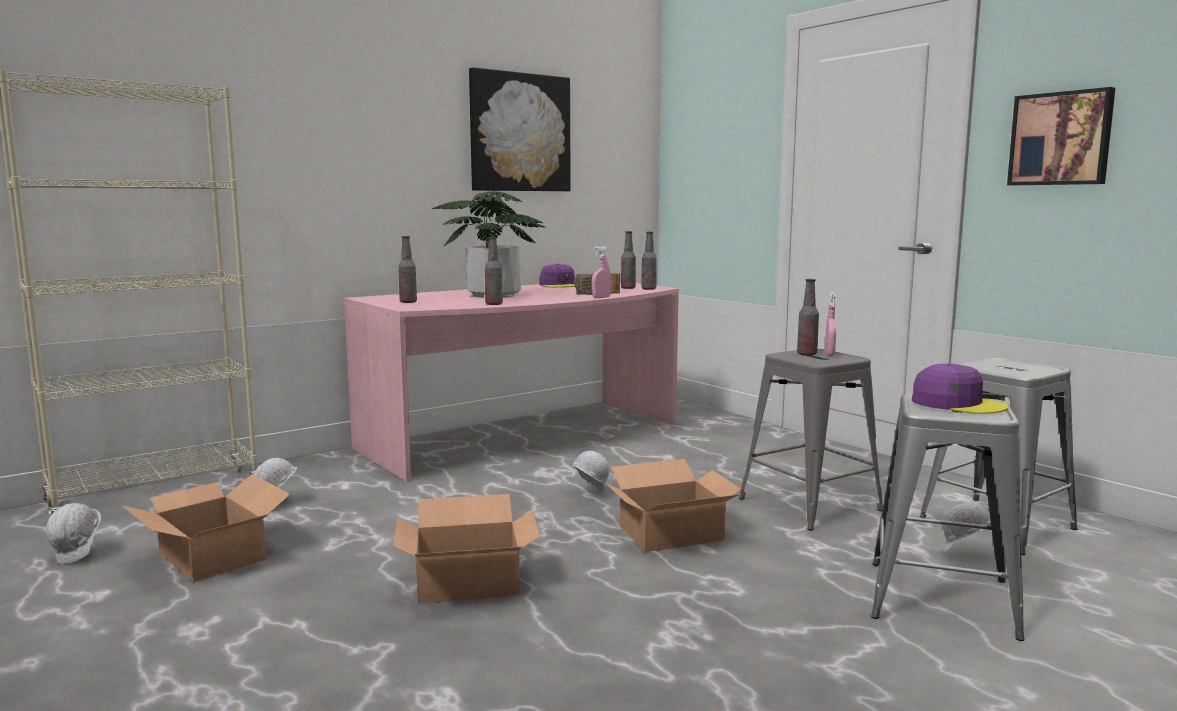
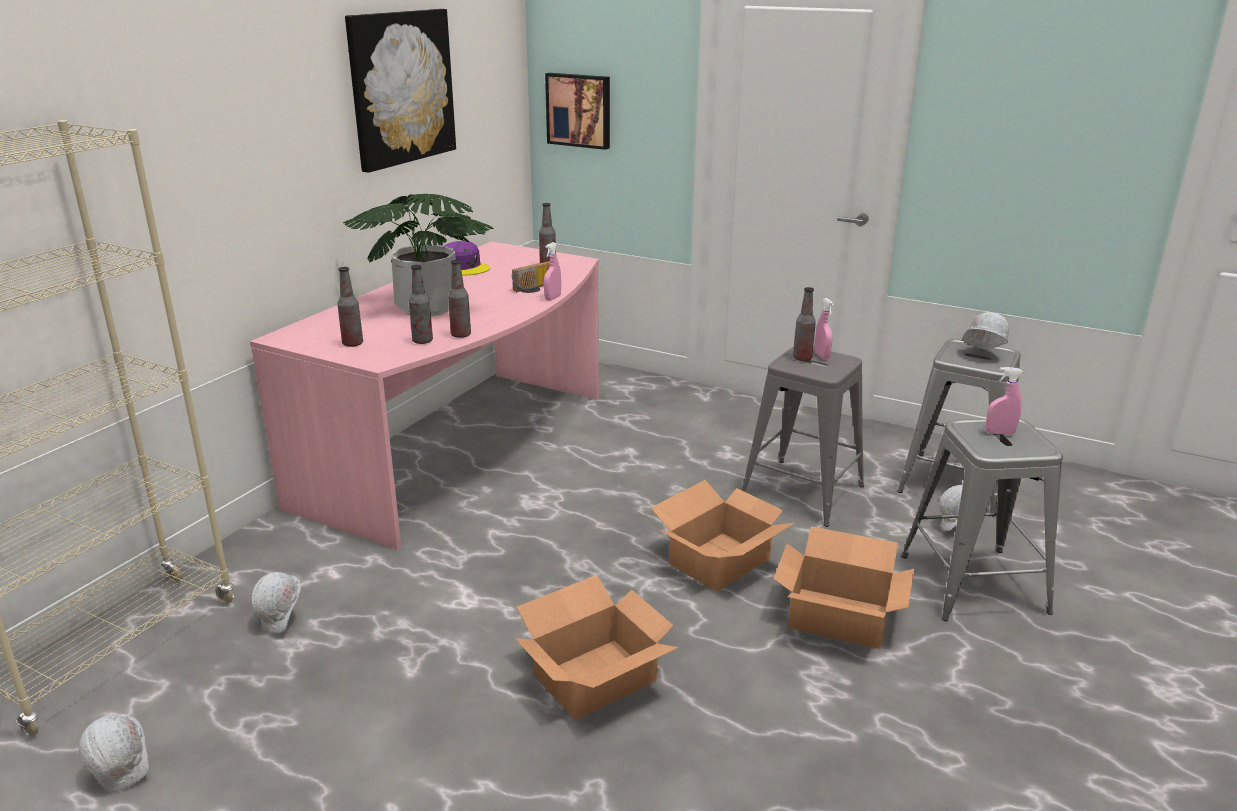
camera: 25 degrees left, 15 degrees up
cardboard box [121,474,290,582] -> cardboard box moved to [774,526,914,649]
white hard hat [572,451,610,491] -> white hard hat moved to [962,312,1009,351]
bottle [641,232,657,290] -> bottle moved to [409,265,433,344]
purple cap [912,363,1009,414] -> pink spray bottle [986,367,1023,435]
picture [1007,87,1115,185] -> picture moved to [545,73,610,150]

